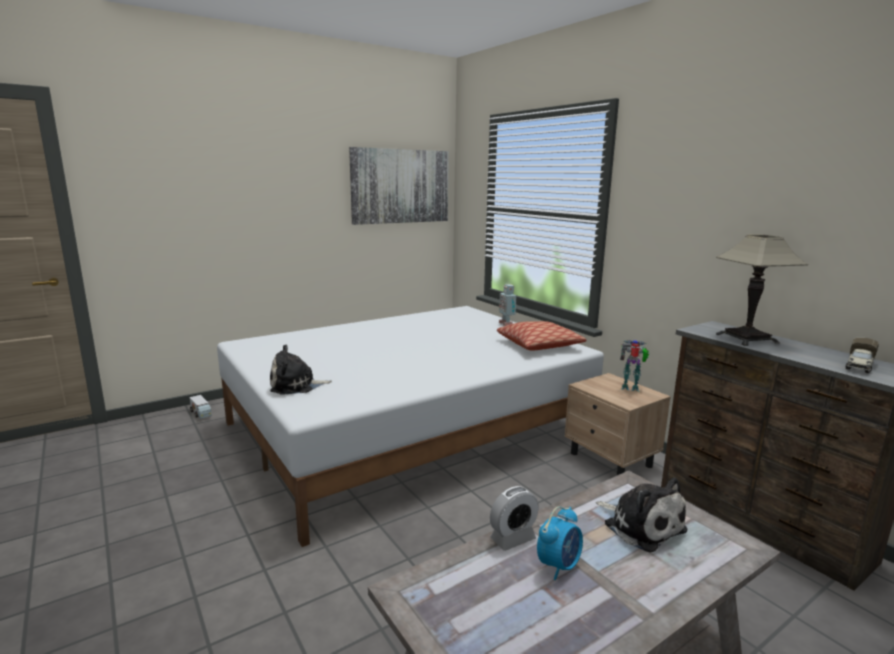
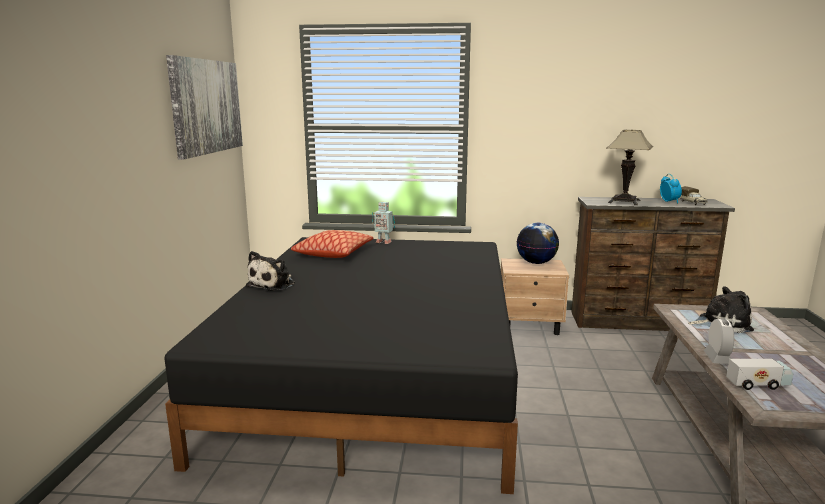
camera: 50 degrees left, 0 degrees up
toy truck [190,395,212,419] -> toy truck moved to [726,359,793,390]
white bed [217,306,604,547] -> black bed [165,237,518,494]
plush toy [270,344,332,394] -> plush toy moved to [246,251,295,291]
pillow [497,321,587,350] -> pillow moved to [291,230,373,258]
alarm clock [537,507,583,580] -> alarm clock moved to [660,174,682,204]
toy robot [620,340,649,392] -> globe [517,223,559,264]

